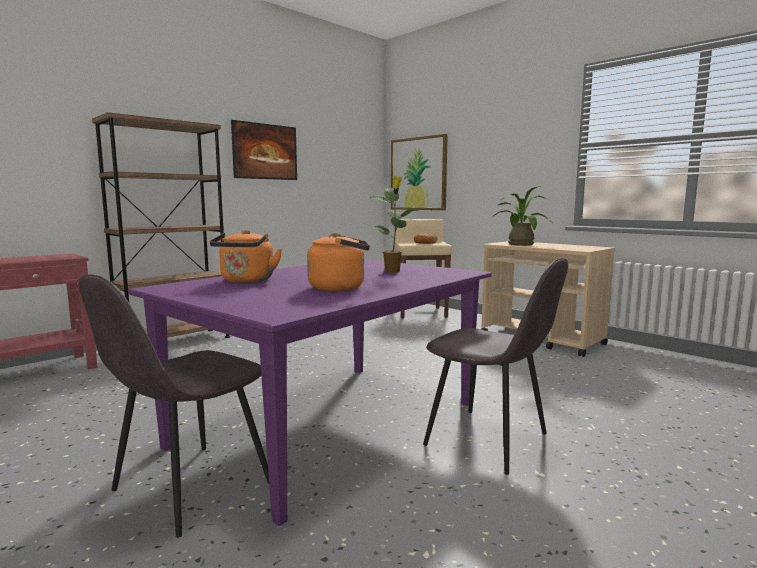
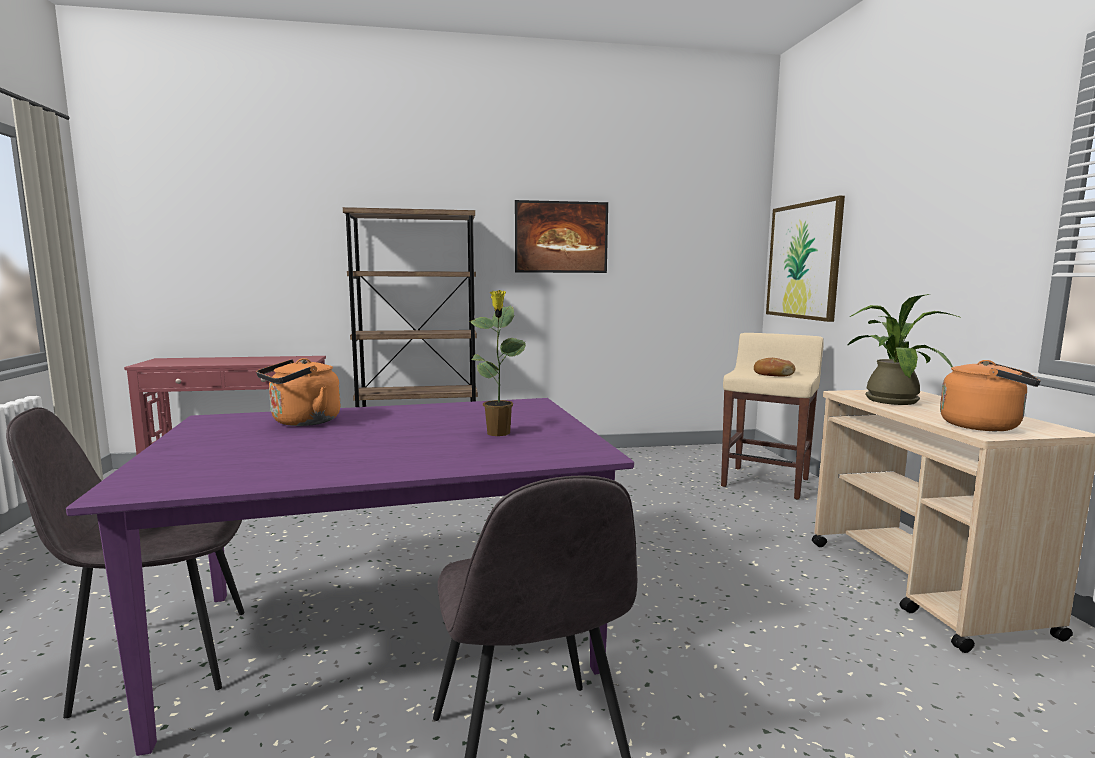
camera: 35 degrees right, 0 degrees up
orange kettle [307,233,370,291] -> orange kettle moved to [940,360,1041,431]

